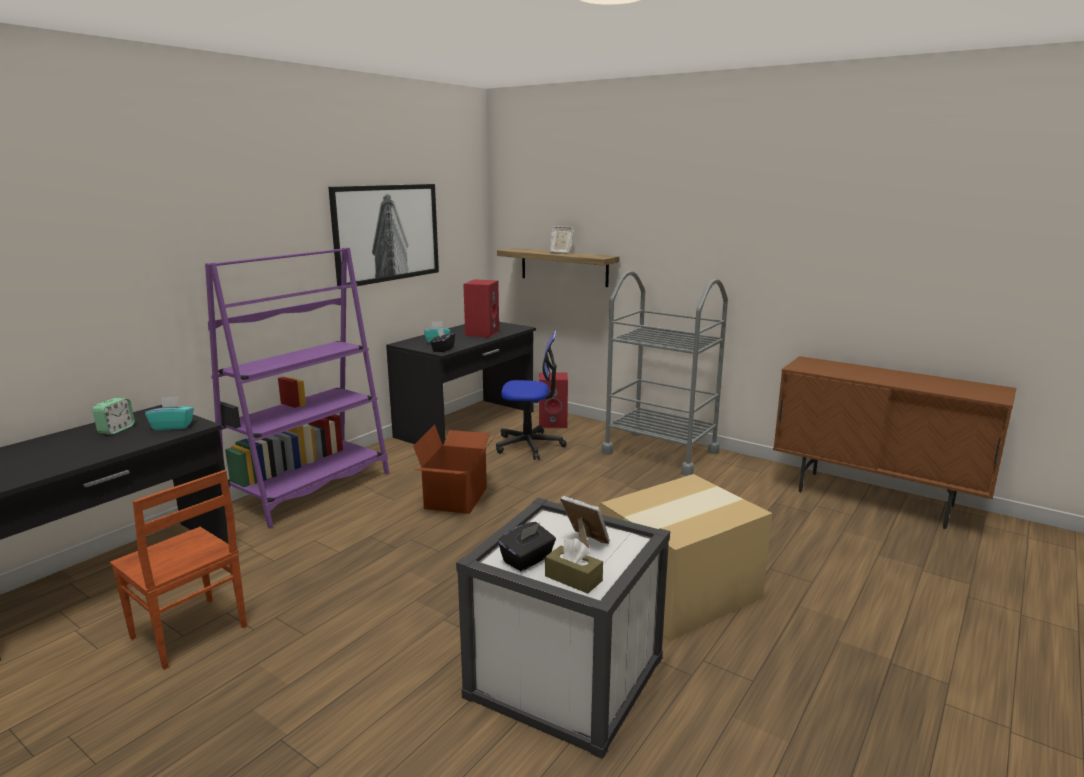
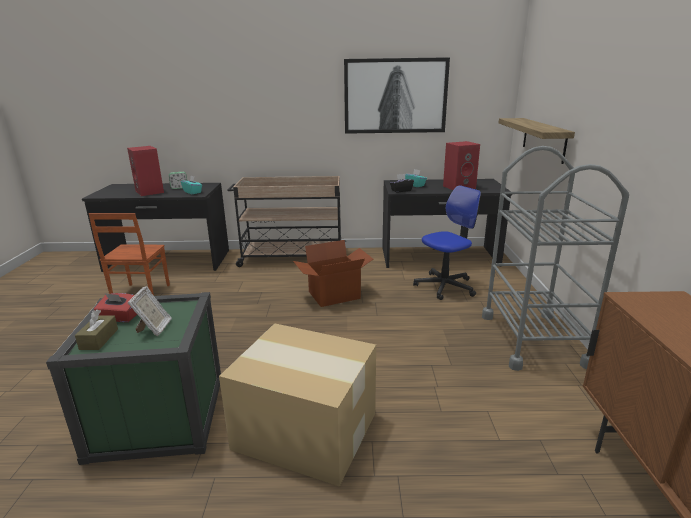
camera: 55 degrees right, 5 degrees up
purple bookcase [205,248,389,528] -> beige cart [228,176,346,267]
white storage box [456,497,670,759] -> green storage box [46,292,221,465]
office chair [496,331,567,460] -> office chair turned 90 degrees counterclockwise [413,185,481,300]
black tissue box [498,522,556,571] -> red tissue box [94,293,137,322]
red speaker [539,373,568,428] -> red speaker moved to [127,146,164,196]
picture frame [550,226,574,254] -> none

